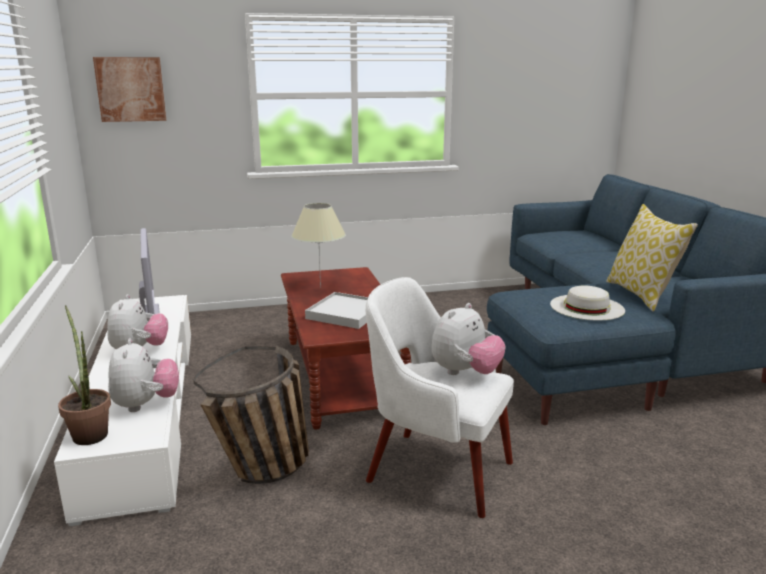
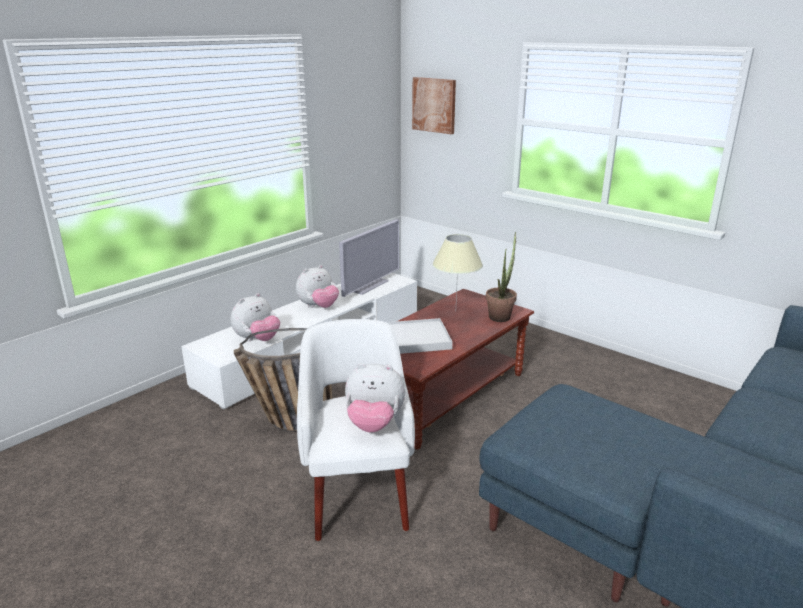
camera: 55 degrees right, 5 degrees up
potted plant [58,305,111,445] -> potted plant moved to [486,232,517,322]
white hat [550,286,625,320] -> none
pillow [606,204,698,312] -> none

